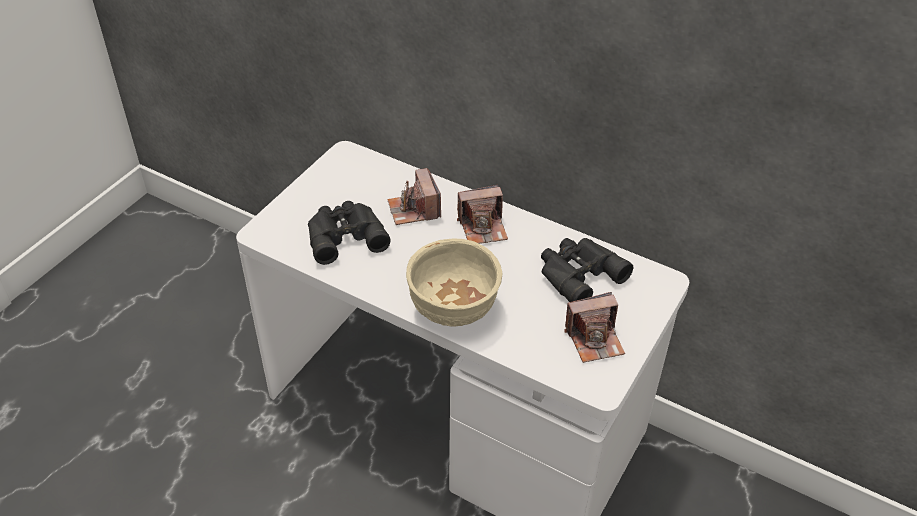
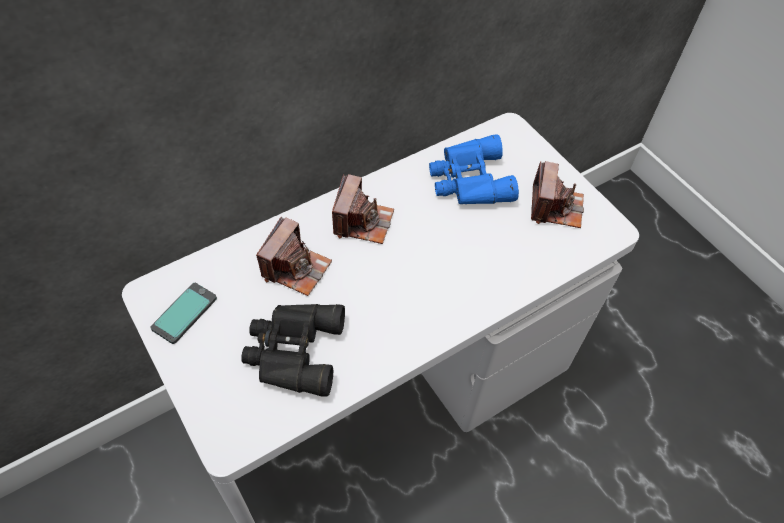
camera: 65 degrees left, 10 degrees up
camera [387,168,441,225] -> camera turned 75 degrees counterclockwise [256,216,332,296]
beige bowl [406,238,503,327] -> none
black binoculars [541,238,633,302] -> blue binoculars [429,134,519,204]
none -> phone [151,283,217,344]

